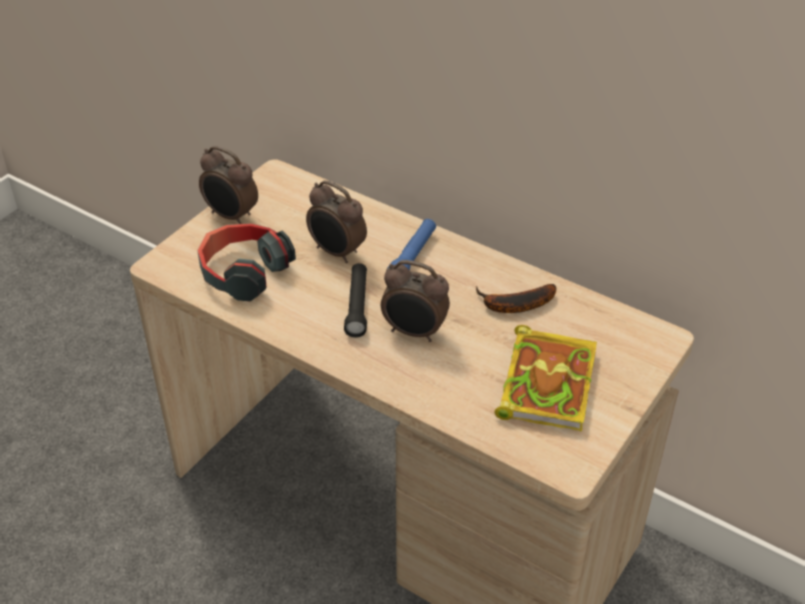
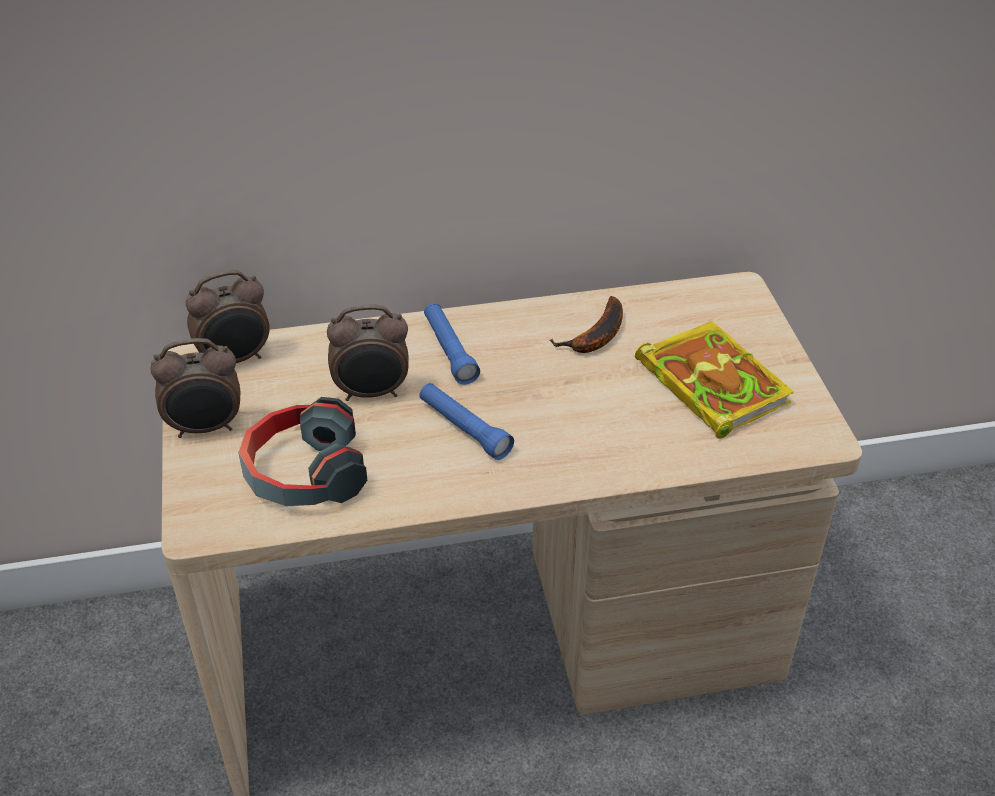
camera: 45 degrees left, 0 degrees up
black flashlight [344,263,367,338] -> blue flashlight [419,383,514,460]
alarm clock [381,260,450,342] -> alarm clock moved to [186,270,270,363]

